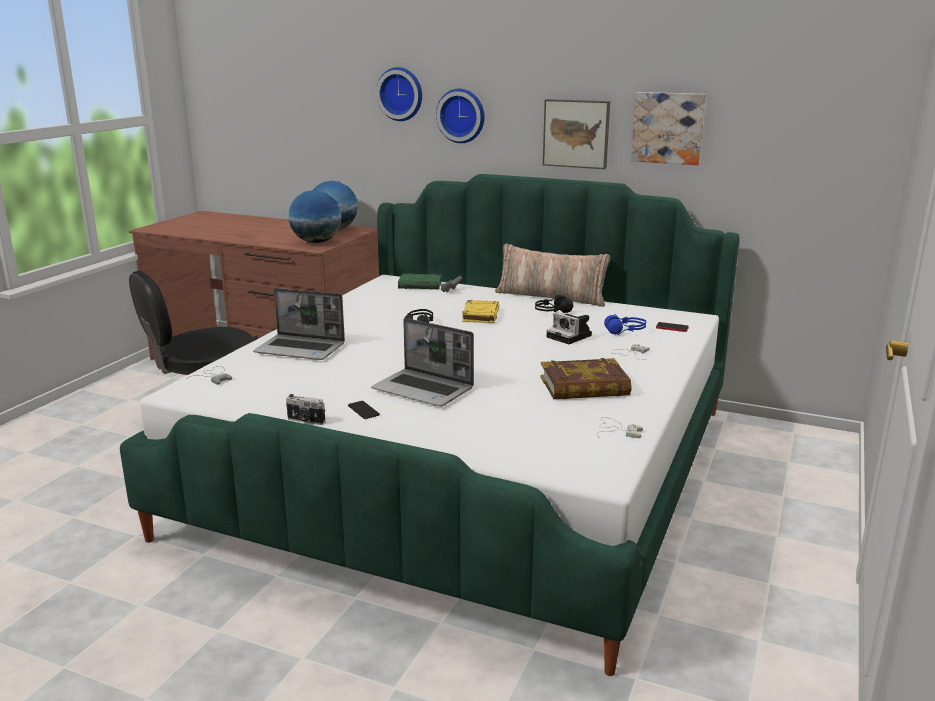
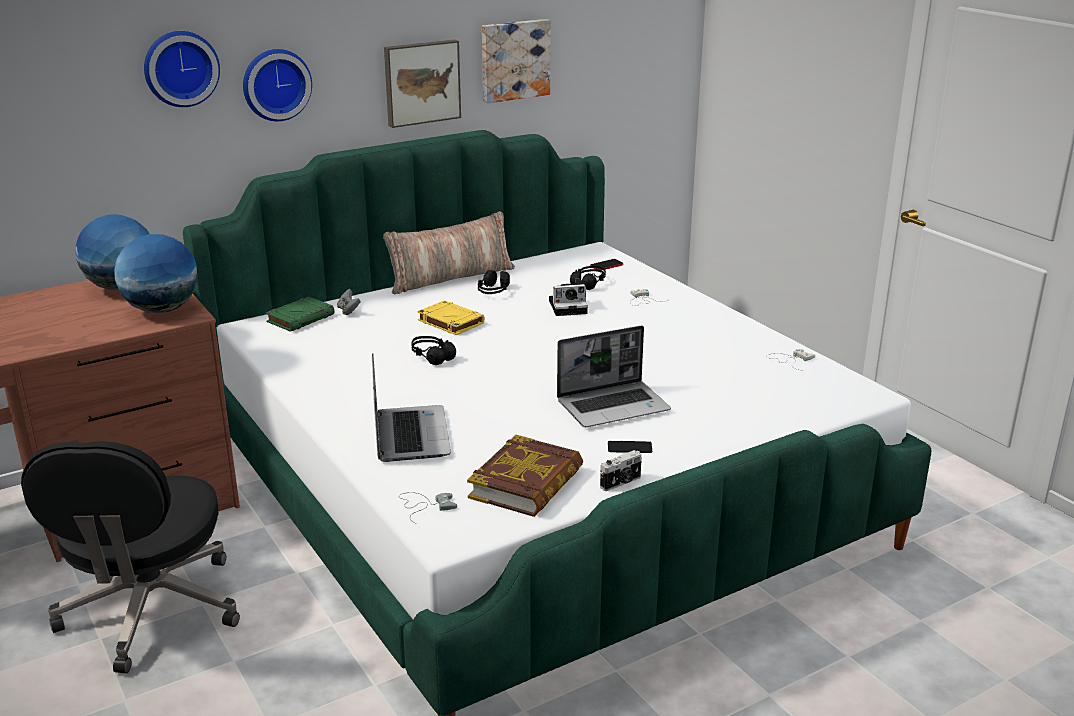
camera: 55 degrees left, 5 degrees up
laptop [253,288,345,360] -> laptop turned 60 degrees counterclockwise [372,353,451,462]
book [540,358,632,399] -> book moved to [467,435,583,517]
blue headphones [604,314,646,335] -> black headphones [570,266,606,290]

